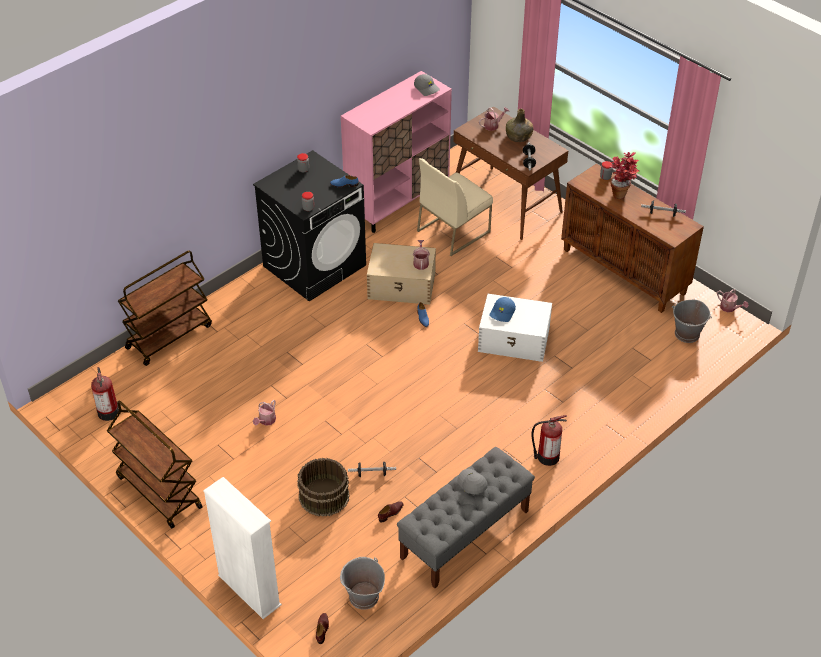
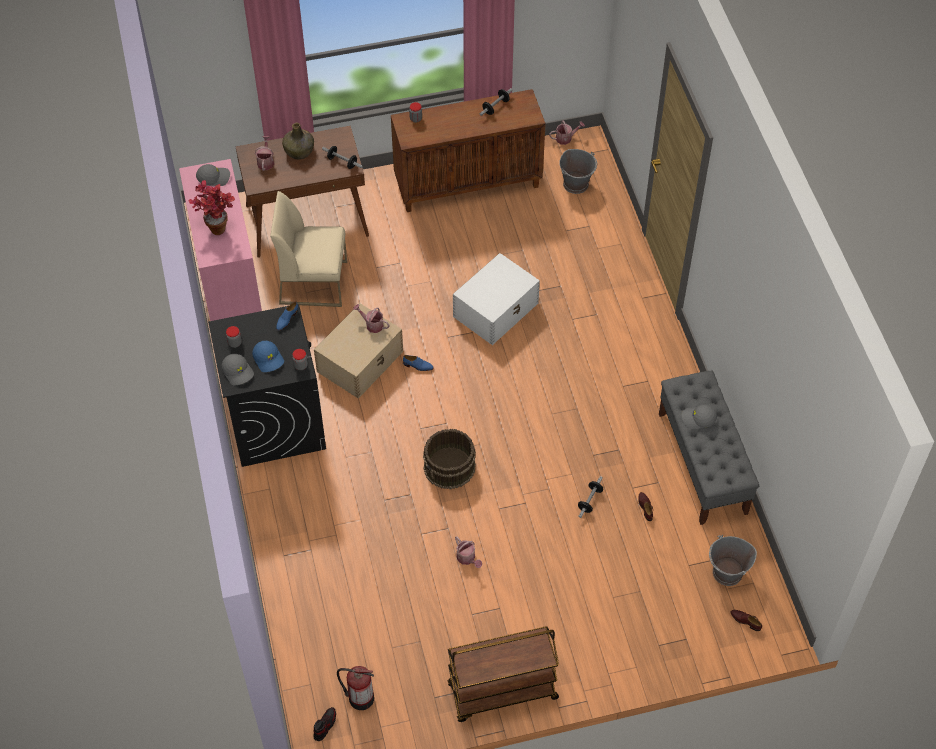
camera: 60 degrees left, 10 degrees up
brown cart [118,250,212,366] -> none
white bookcase [203,477,282,619] -> none
brown bucket [297,458,349,517] -> brown bucket moved to [423,429,476,489]
beige chair [417,158,493,256] -> beige chair turned 105 degrees clockwise [270,191,347,307]
blue cap [489,297,516,322] -> blue cap moved to [252,341,284,372]
fire extinguisher [531,415,567,466] -> none
potted plant [609,152,639,199] -> potted plant moved to [189,180,235,235]
none -> grey cap [221,354,254,386]
none -> shoe [313,707,336,741]

